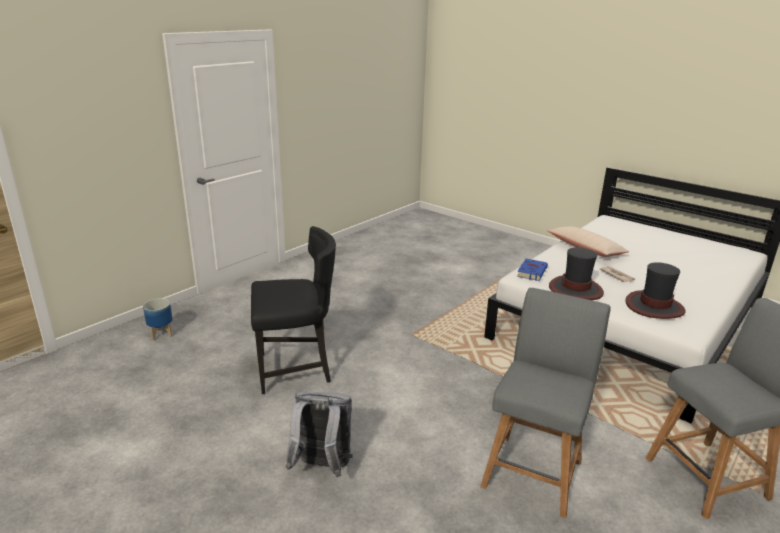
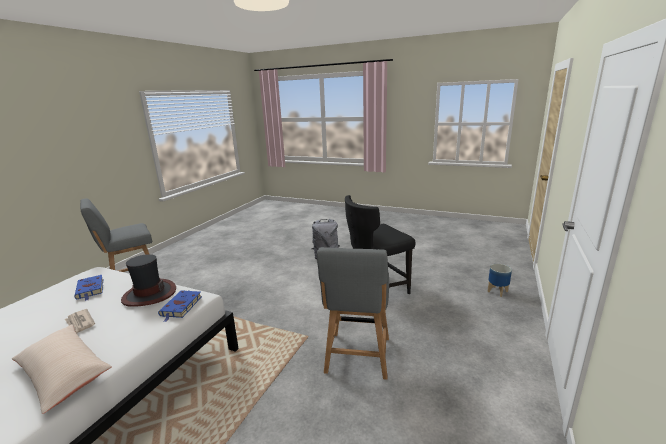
camera: 165 degrees right, 5 degrees down
grey chair [481,288,610,518] -> grey chair moved to [317,247,389,380]
hat [625,262,685,319] -> blue book [74,275,103,301]

